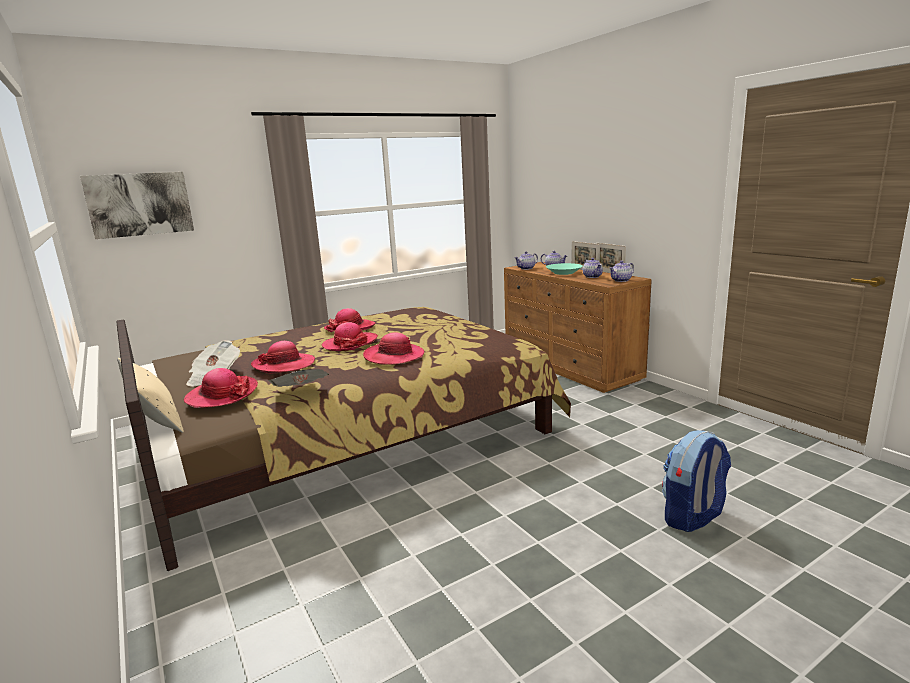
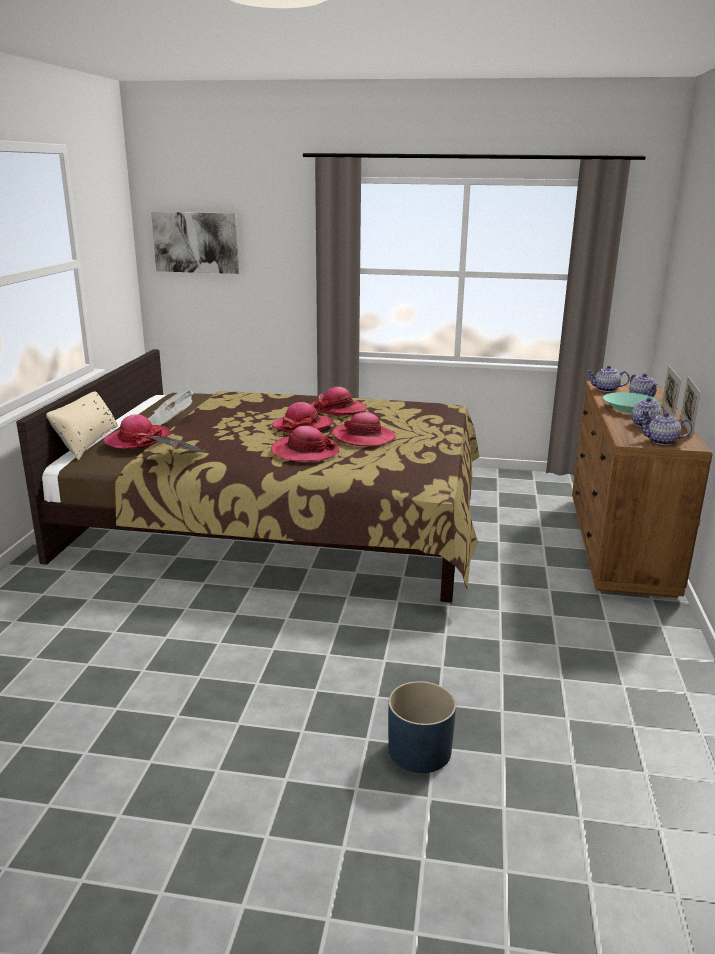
camera: 40 degrees right, 5 degrees up
hat [251,341,315,374] -> hat moved to [332,412,396,446]
backpack [662,430,731,532] -> blue planter [388,681,456,773]

